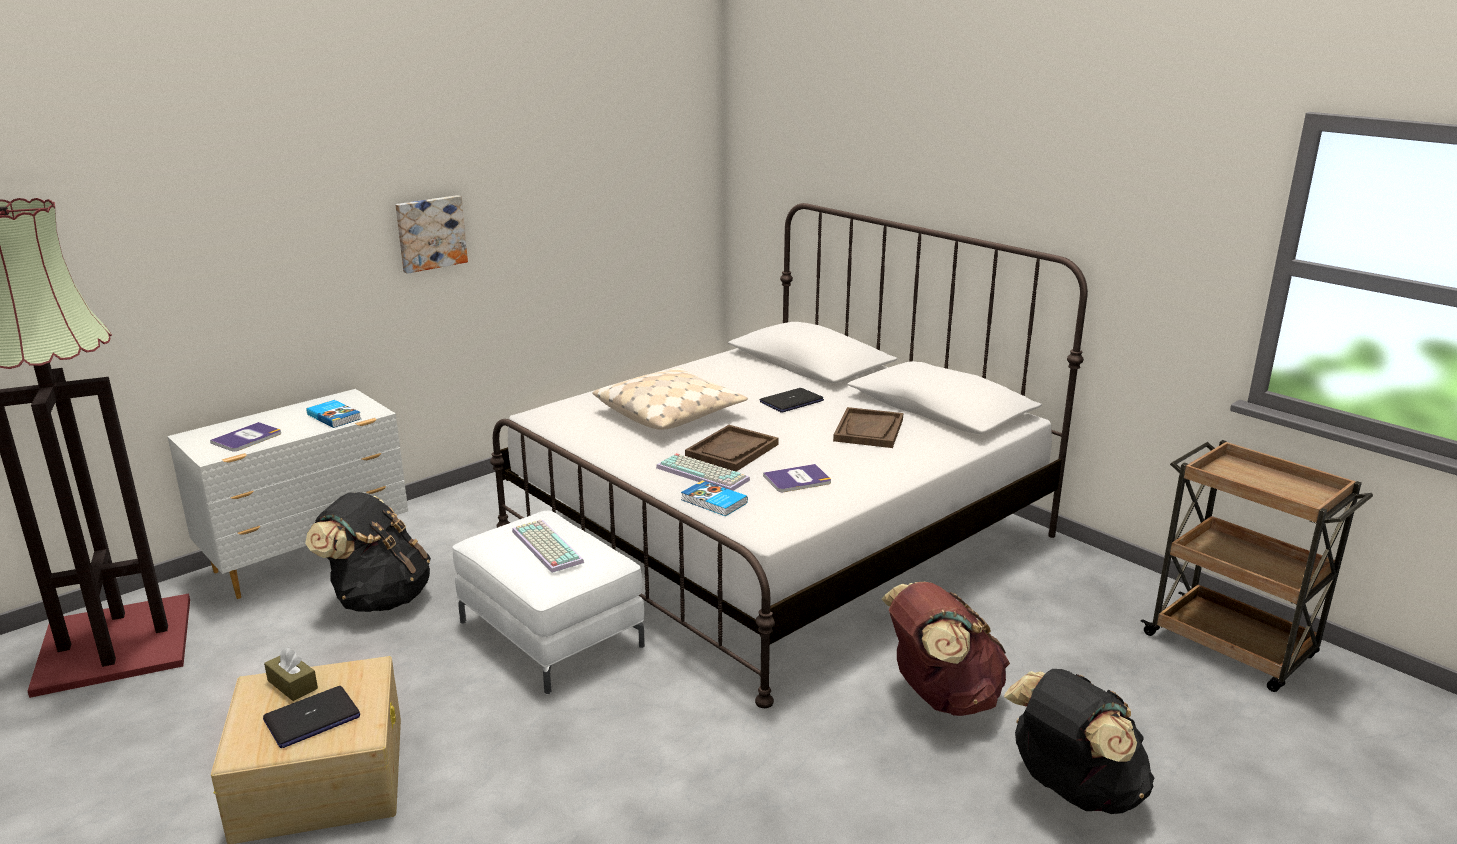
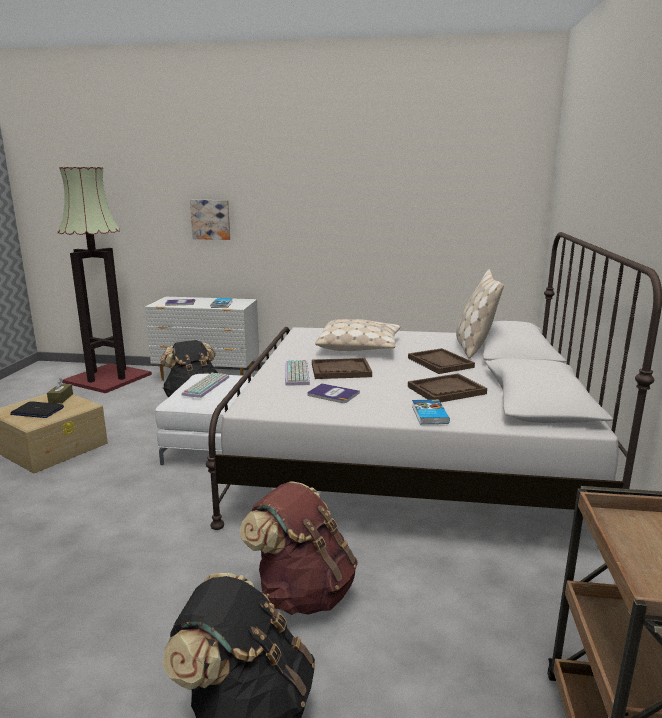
camera: 50 degrees right, 5 degrees down
picture [395,195,468,274] -> picture moved to [190,200,230,240]
book [681,480,748,516] -> book moved to [412,400,450,424]
laptop [760,388,824,412] -> brown tray [408,348,475,374]
none -> beige pillow [456,269,504,359]

